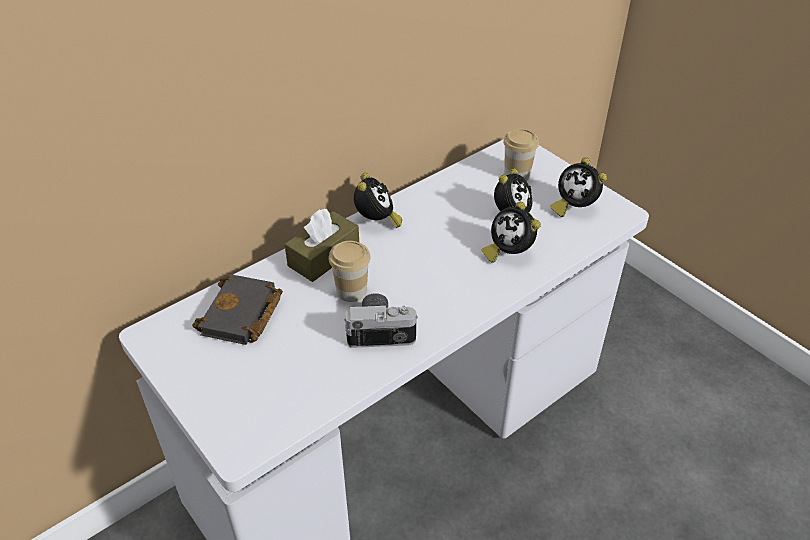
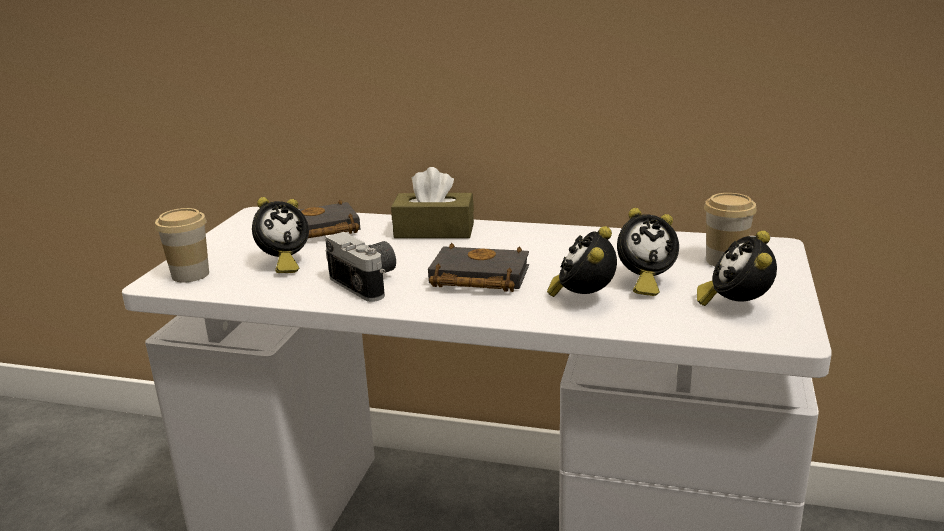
camera: 55 degrees right, 20 degrees down
cup [329,241,371,302] -> cup moved to [155,208,209,282]
alarm clock [354,173,402,228] -> alarm clock moved to [252,197,309,273]
none -> black book [428,243,529,292]

